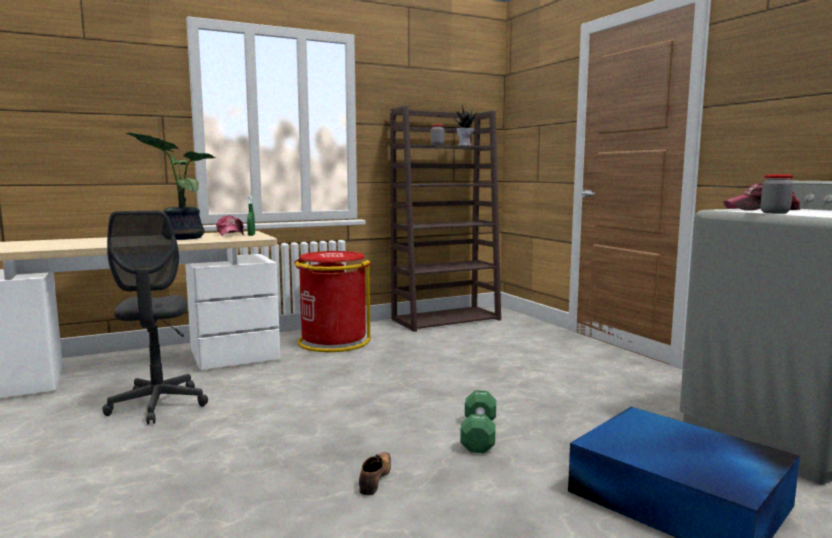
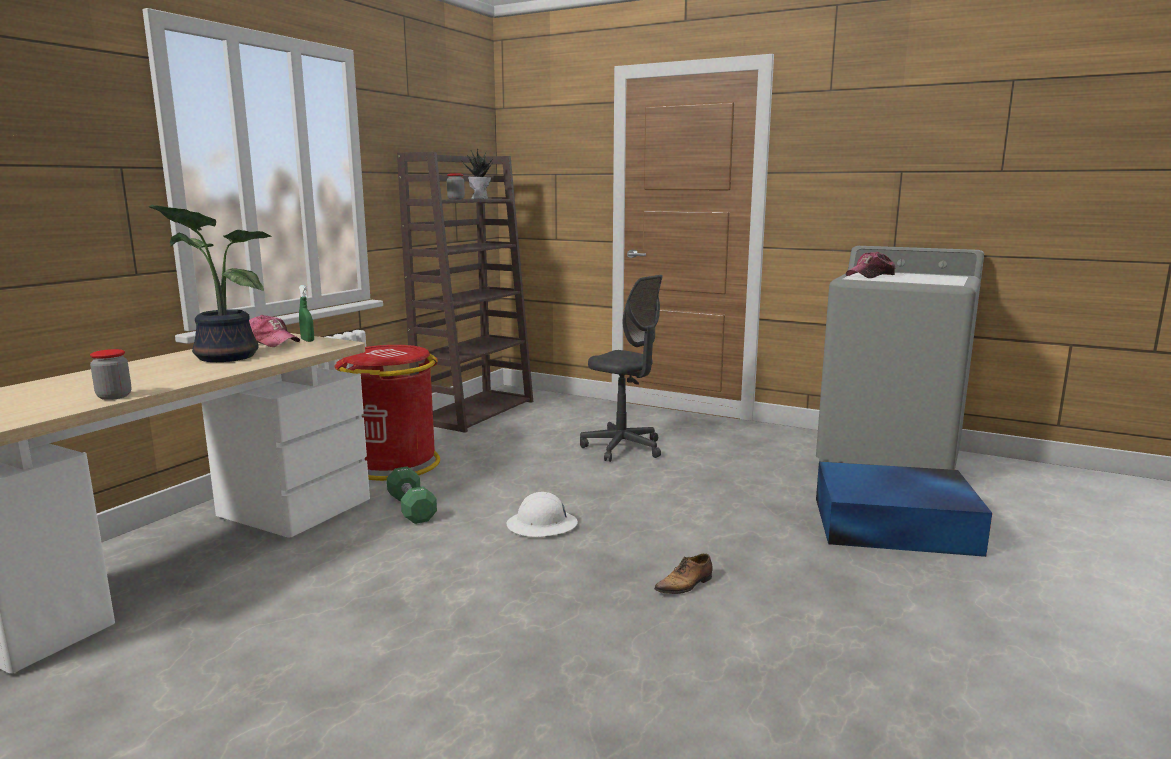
camera: 35 degrees left, 5 degrees up
grey office chair [102,211,208,424] -> grey office chair moved to [580,275,663,462]
shoe [359,452,391,495] -> shoe turned 105 degrees counterclockwise [654,554,713,594]
green dumbbell [460,390,496,453] -> green dumbbell moved to [387,467,437,524]
jar [760,174,793,214] -> jar moved to [90,349,131,400]
none -> white hard hat [506,492,578,537]

